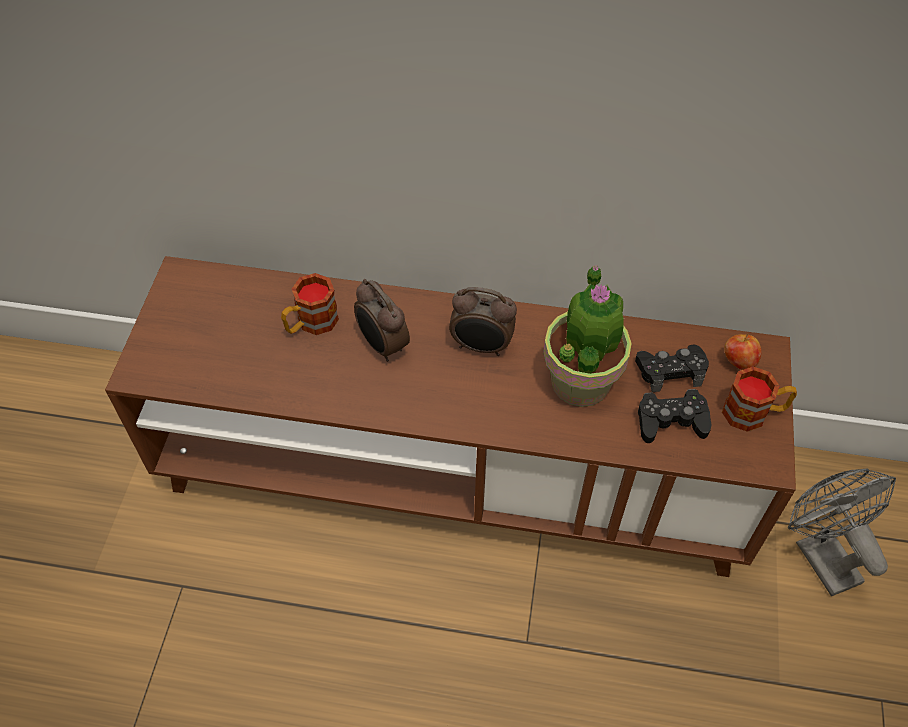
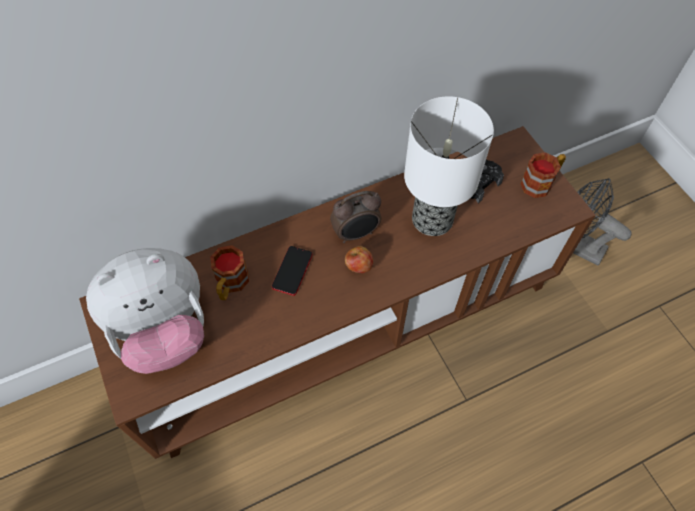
camera: 35 degrees left, 5 degrees up
alarm clock [354,279,410,362] -> phone [272,246,312,296]
potted plant [543,265,632,407] -> table lamp [404,96,494,236]
black game controller [638,389,711,443] -> none
apple [724,334,761,370] -> apple moved to [345,246,373,273]
none -> plush toy [86,248,204,374]

